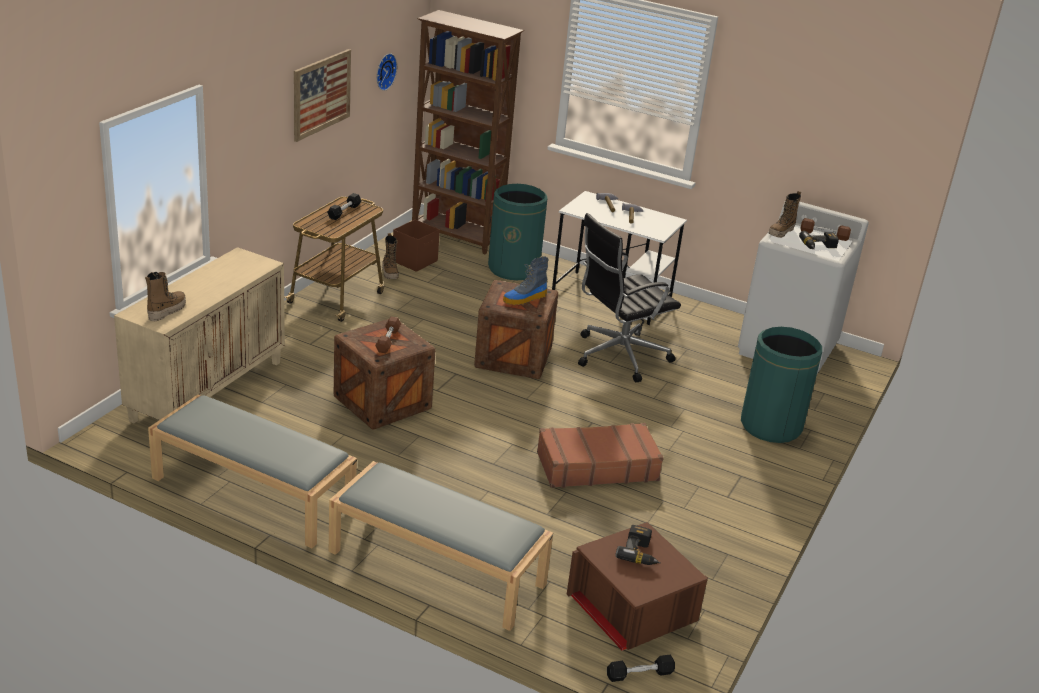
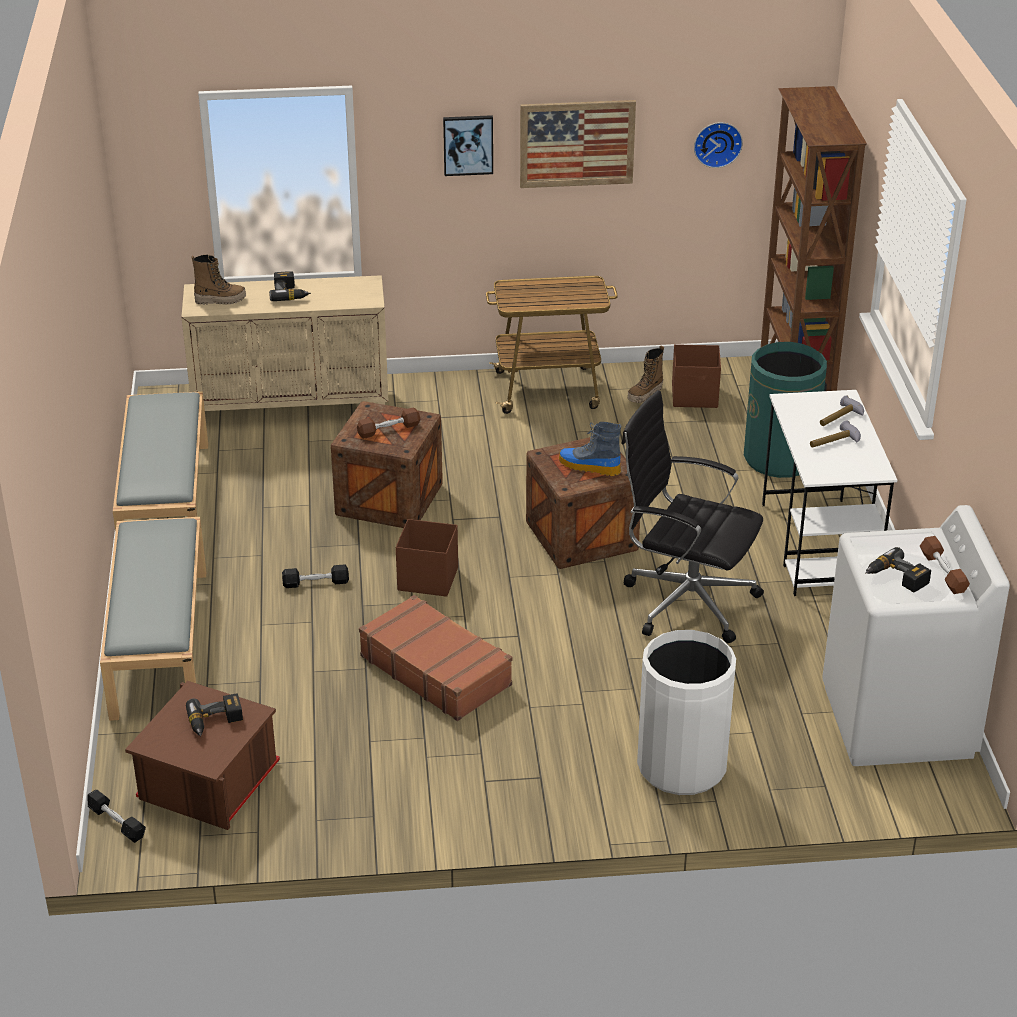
camera: 60 degrees right, 5 degrees up
black dumbbell [327,193,361,220] -> black dumbbell moved to [282,564,349,588]
green trash can [741,327,822,443] -> white trash can [637,630,736,795]
boot [768,191,801,238] -> none
none -> power drill [269,271,311,301]
none -> brown storage box [396,519,458,597]
none -> picture [443,115,493,176]

